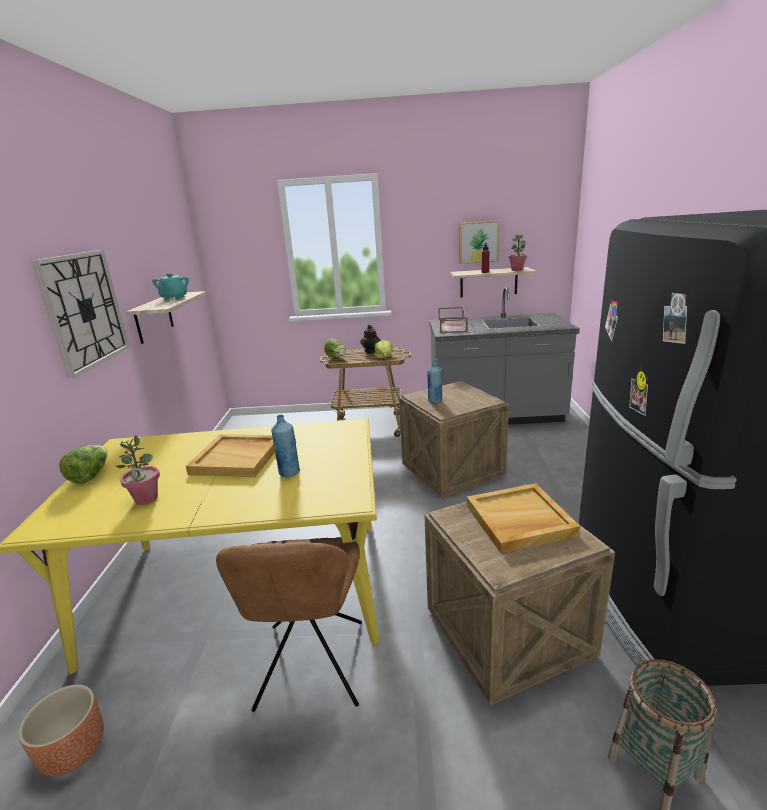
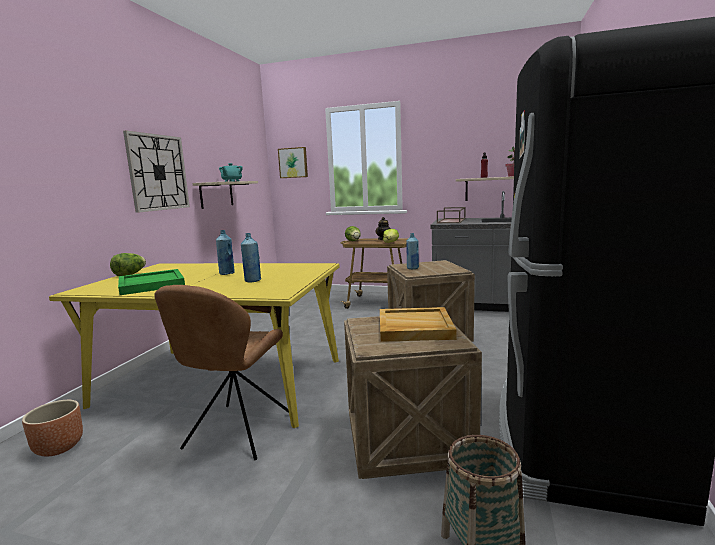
camera: 15 degrees right, 10 degrees down
potted plant [116,435,160,505] -> green tray [118,269,185,295]
beige tray [186,434,275,477] -> blue bottle [216,230,235,275]
picture [459,220,500,264] -> picture moved to [278,147,308,178]

